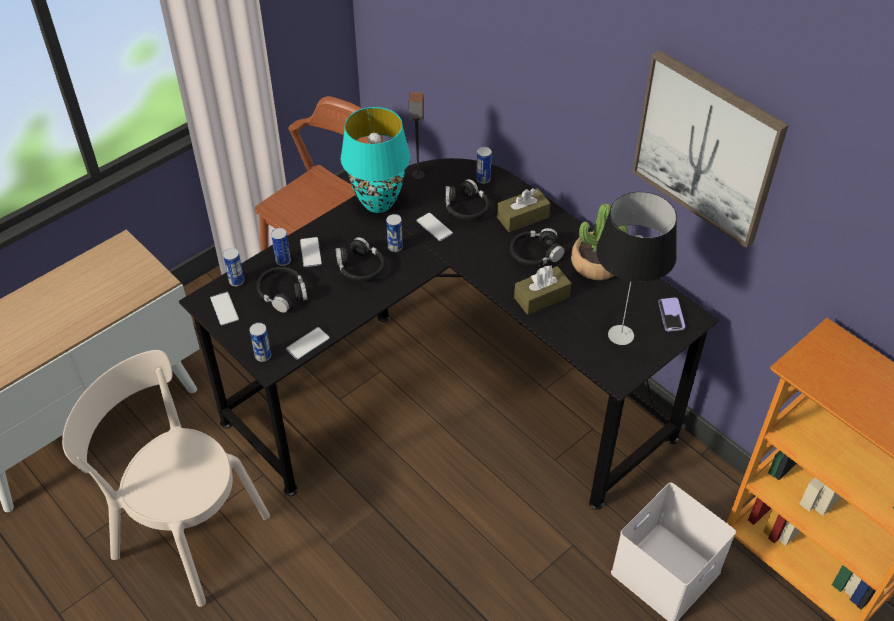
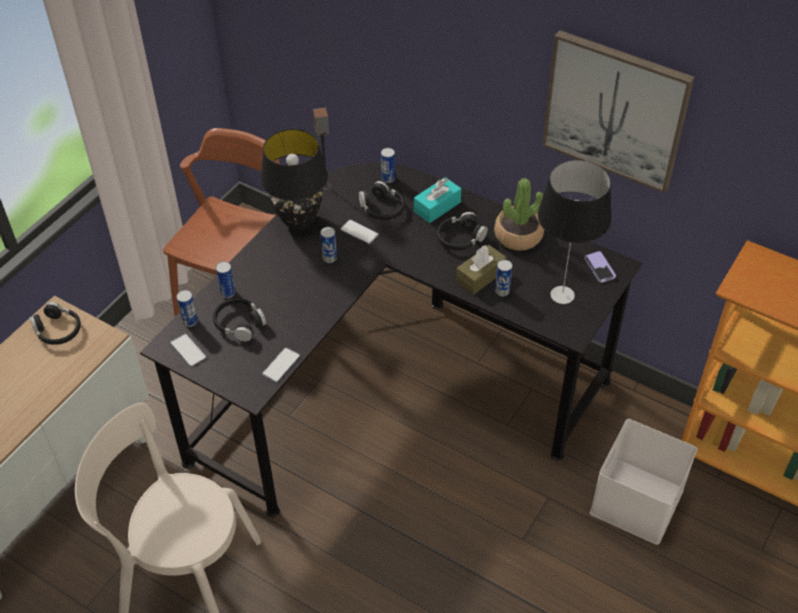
camera: 15 degrees left, 0 degrees up
can [249,323,271,362] -> can moved to [495,260,512,296]
phone [300,237,322,267] -> none
black headphones [335,237,385,282] -> black headphones moved to [29,302,81,345]
turquoise table lamp [341,107,410,213] -> black table lamp [260,129,328,230]
brown tissue box [497,188,550,232] -> turquoise tissue box [414,177,461,223]

